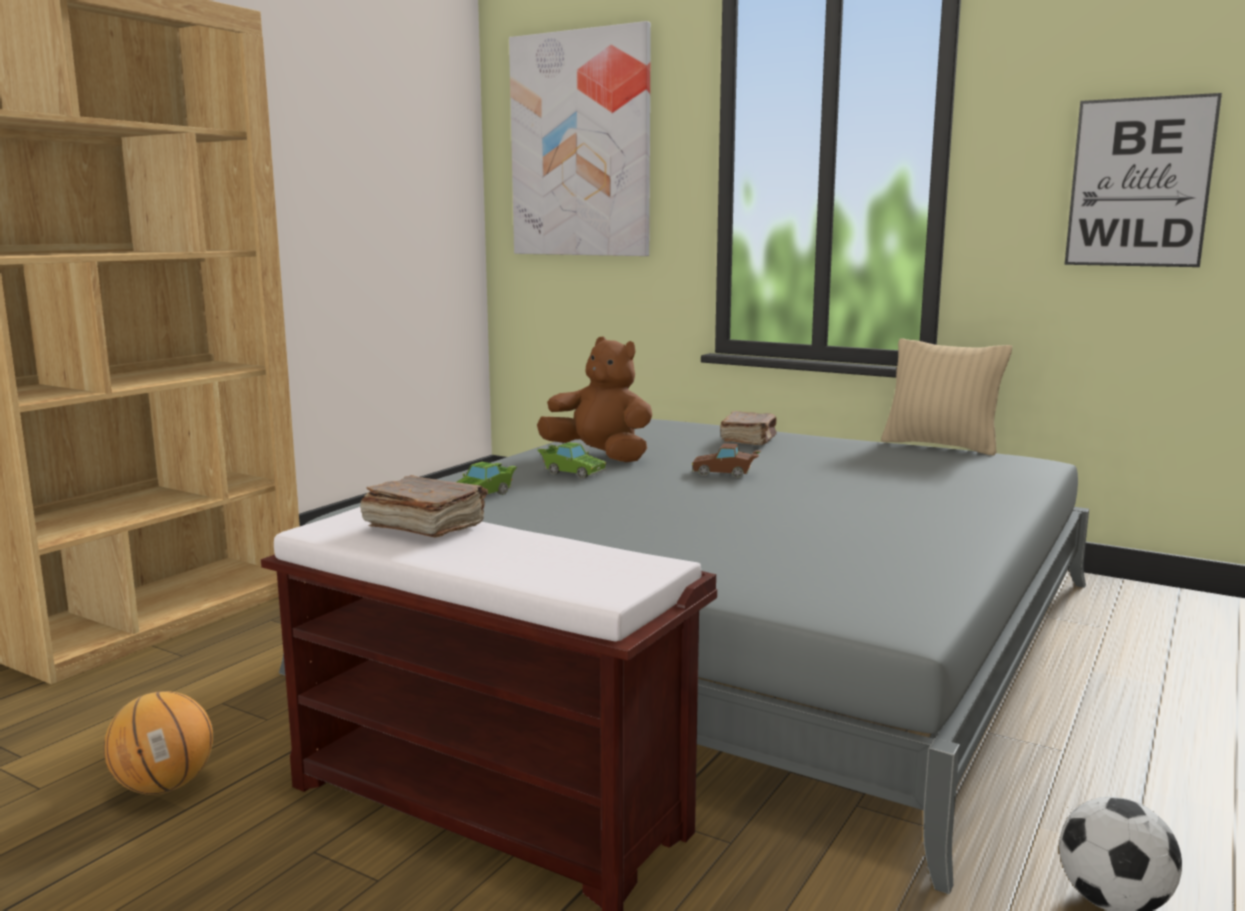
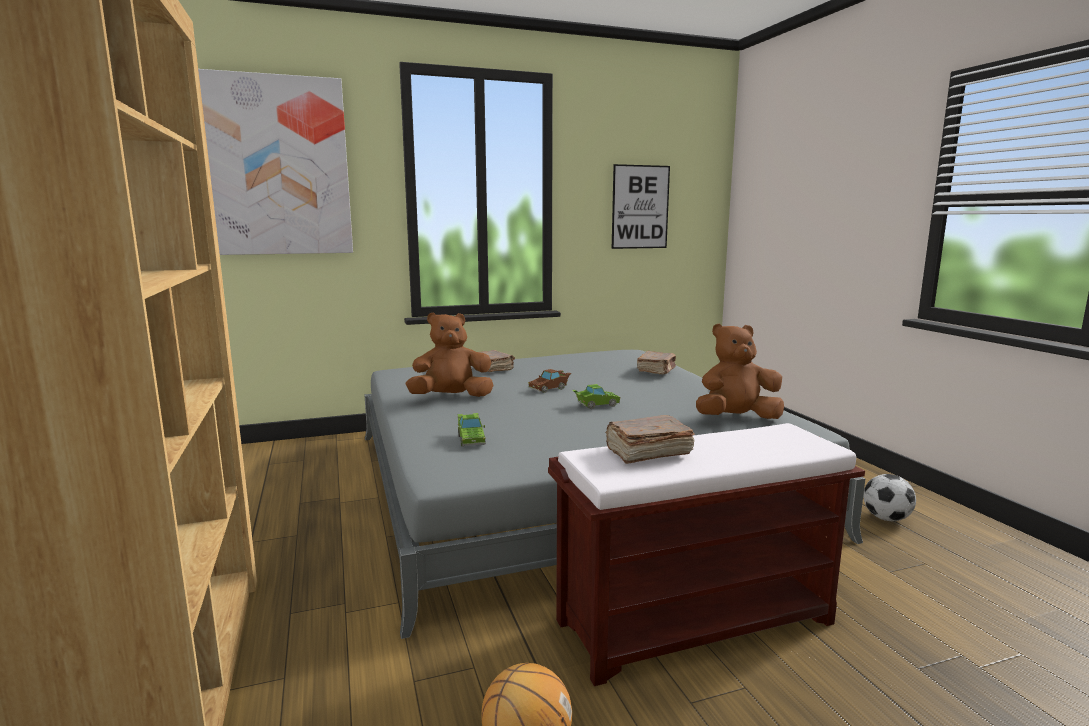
camera: 50 degrees left, 0 degrees up
green toy car [538,442,607,479] -> green toy car moved to [572,384,621,409]
beige pillow [881,338,1012,455] -> none
none -> brown book [637,351,676,374]
none -> brown plush toy [696,324,784,419]

